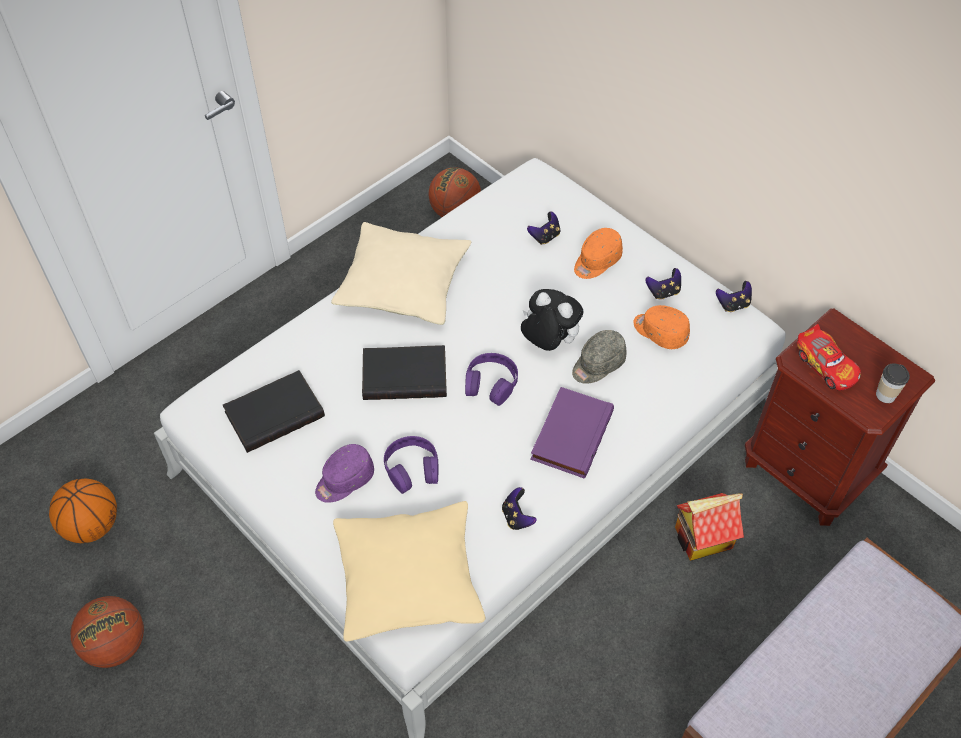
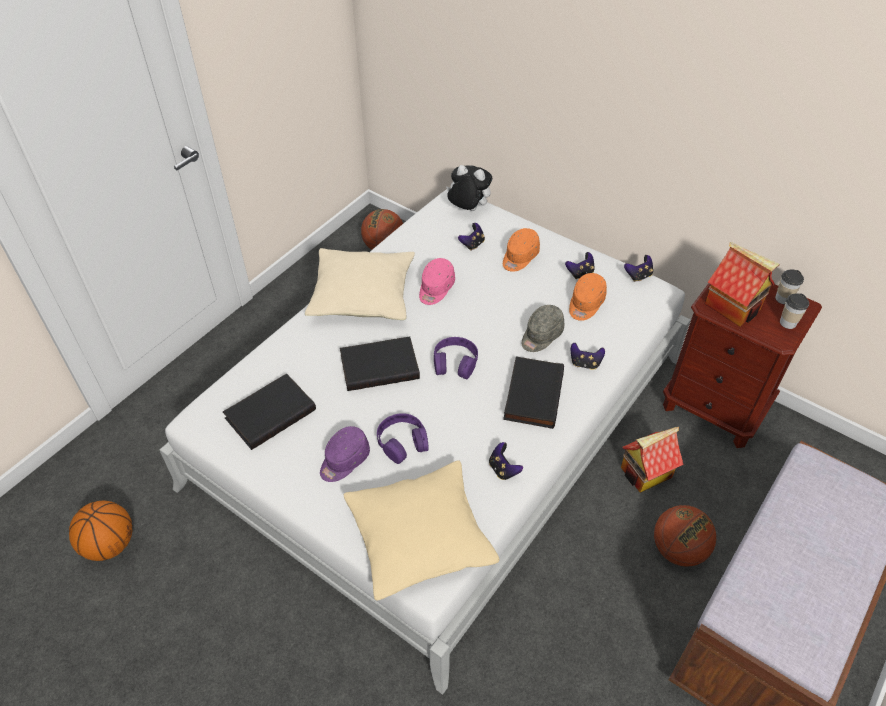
camera: 10 degrees left, 5 degrees down
basketball [71,596,144,668] -> basketball moved to [654,505,716,566]
plush toy [521,289,583,351] -> plush toy moved to [446,165,492,211]
purple book [530,387,614,478] -> black book [503,356,564,429]
orange cap [633,305,690,349] -> orange cap turned 90 degrees counterclockwise [569,273,607,321]
toy car [797,324,861,391] -> toy house [705,242,780,327]
none -> pink cap [419,258,455,305]
none -> game controller [571,343,605,370]
none -> cup [775,269,804,304]

